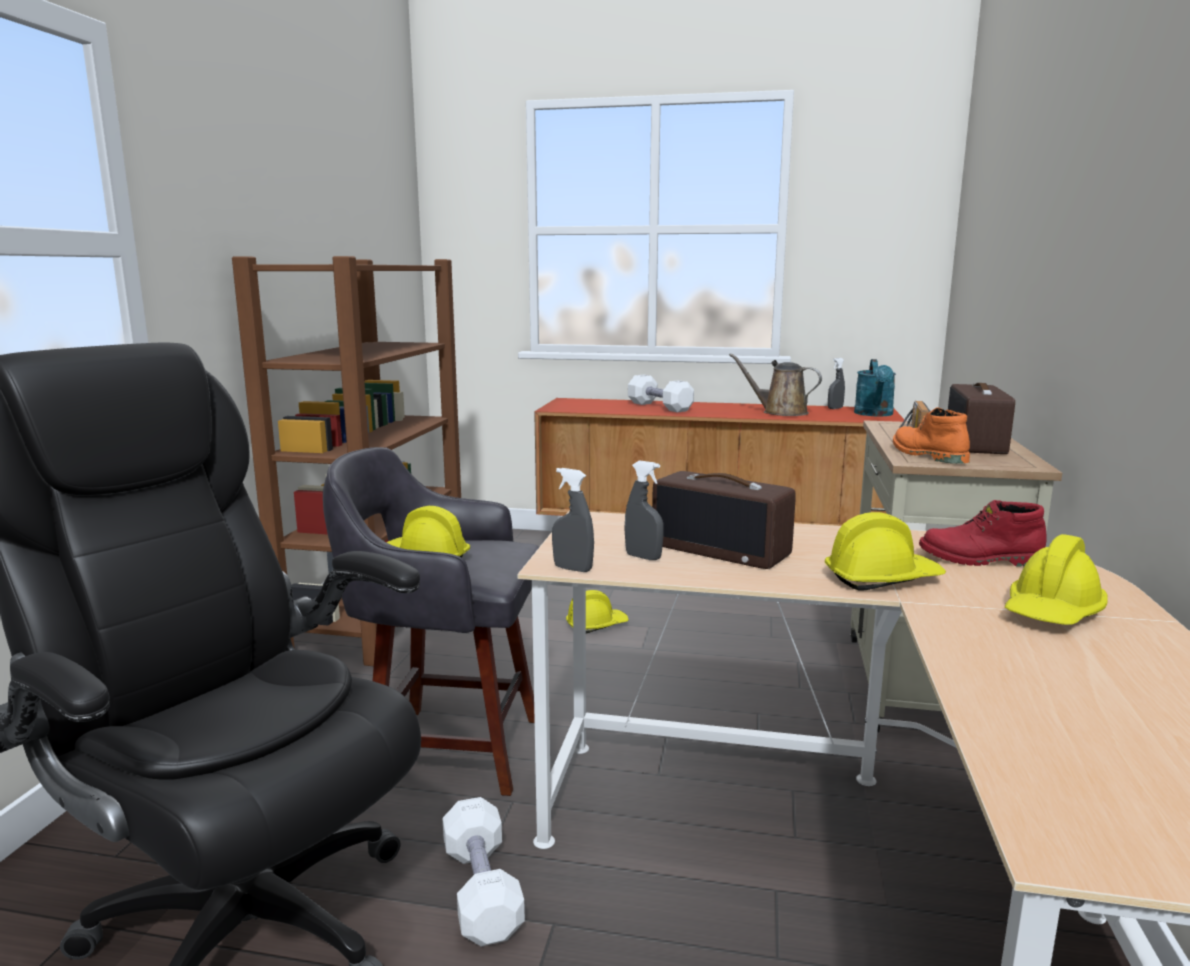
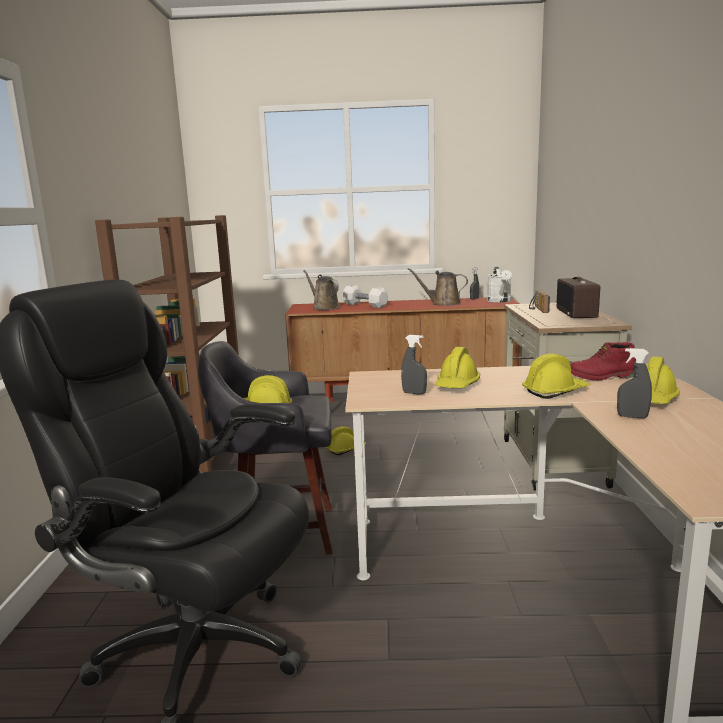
camera: 10 degrees left, 0 degrees up
white dumbbell [442,797,525,947] -> none
grey spray bottle [552,468,594,572] -> grey spray bottle moved to [617,348,652,418]
radio [652,471,796,569] -> yellow hard hat [435,347,480,388]
turquoise watering can [854,359,896,417] -> white watering can [487,267,512,302]
orange boot [893,408,970,464] -> none
none -> brown watering can [304,270,340,310]

